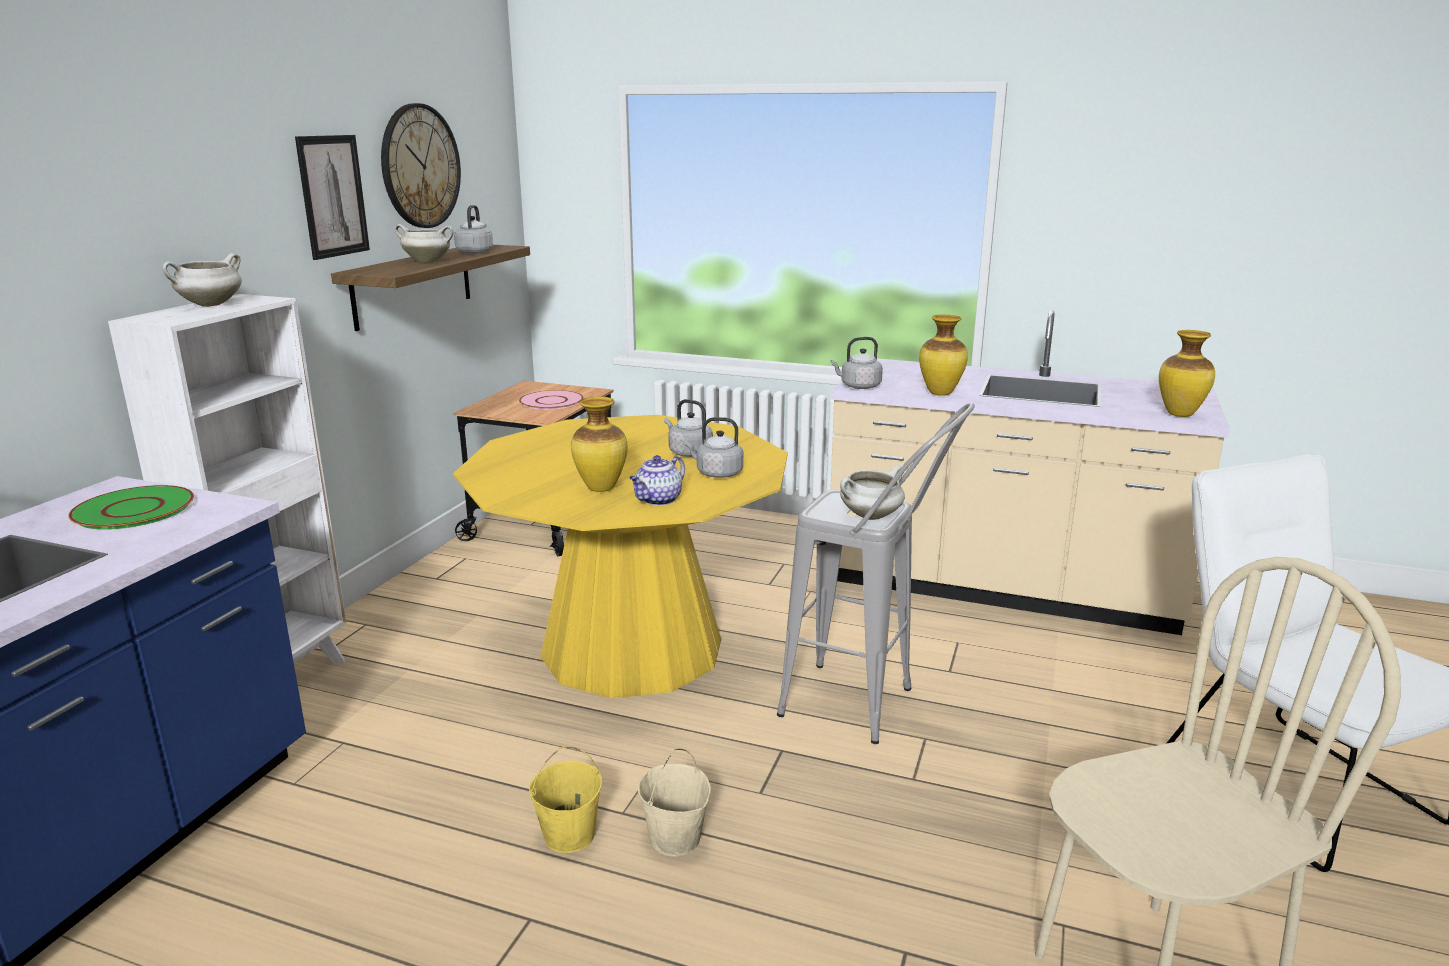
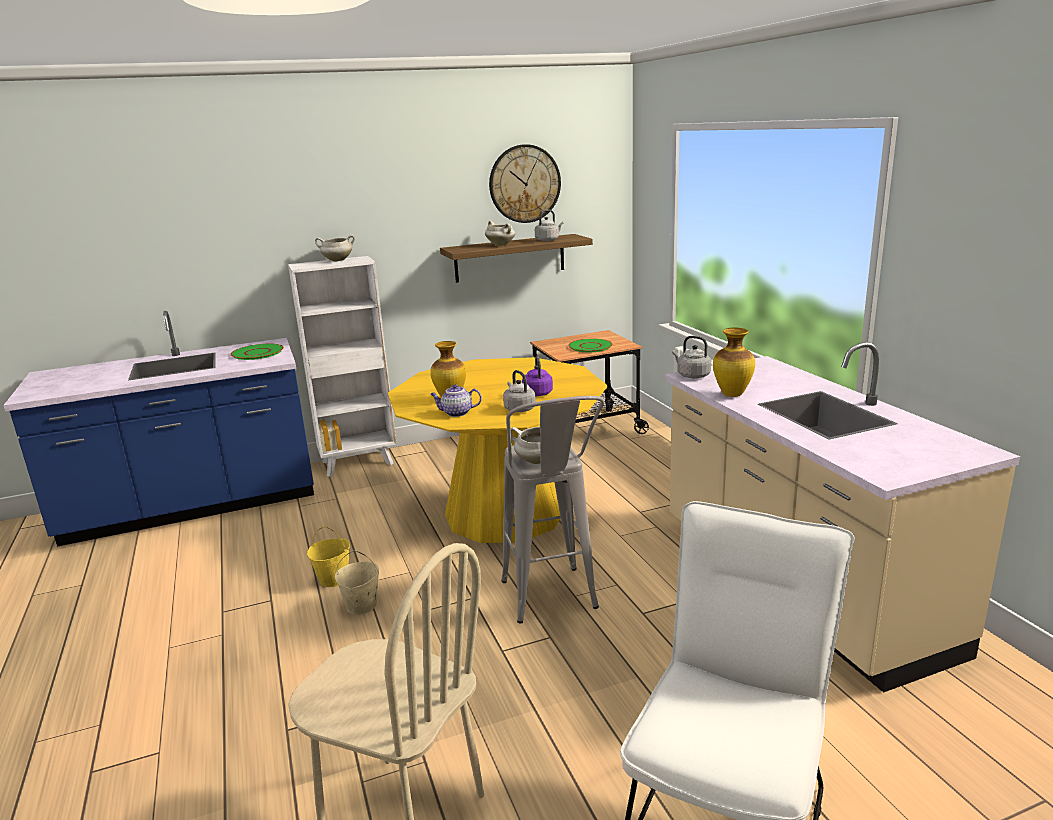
camera: 50 degrees right, 0 degrees up
picture [295,135,370,260] -> none
pink plate [519,390,583,410] -> green plate [568,339,613,352]
grey kettle [664,399,713,457] -> purple kettle [522,356,553,396]
vase [1159,330,1215,417] -> none

